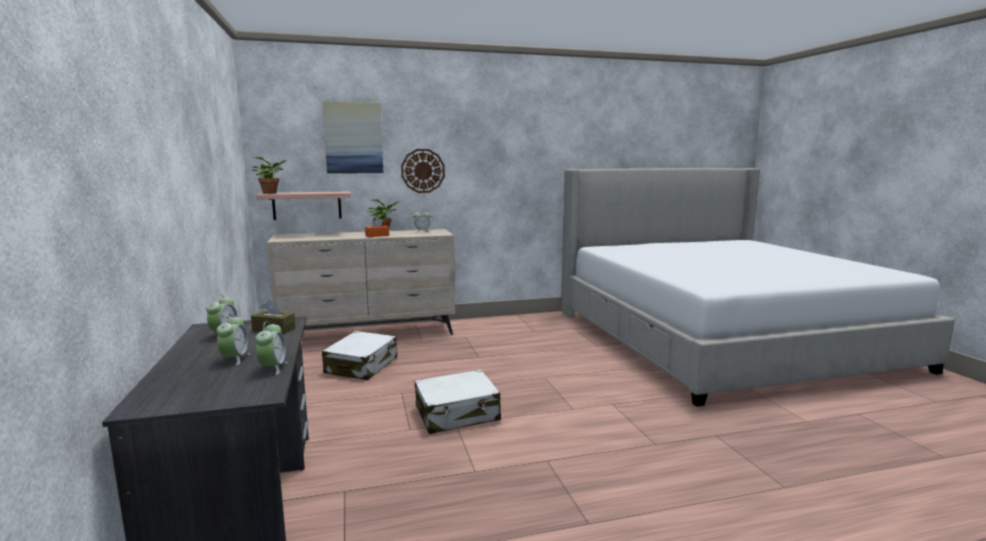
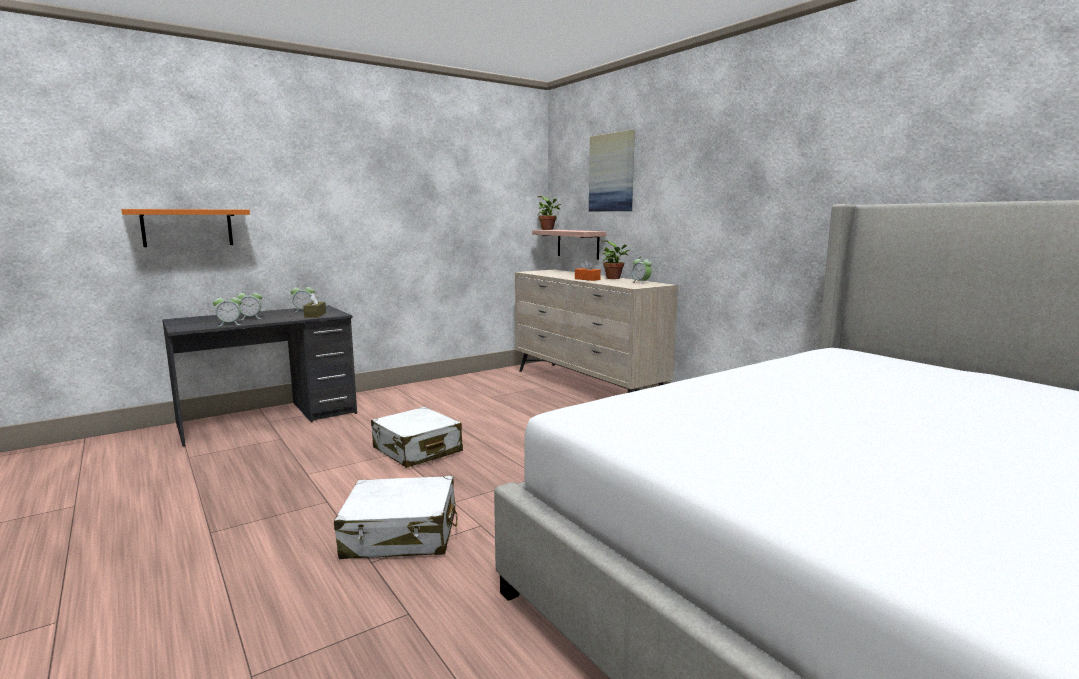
camera: 70 degrees right, 0 degrees up
white suitcase [322,331,397,380] -> white suitcase moved to [334,476,457,559]
wall clock [401,149,445,193] -> none
none -> orange shelf [121,209,250,247]

